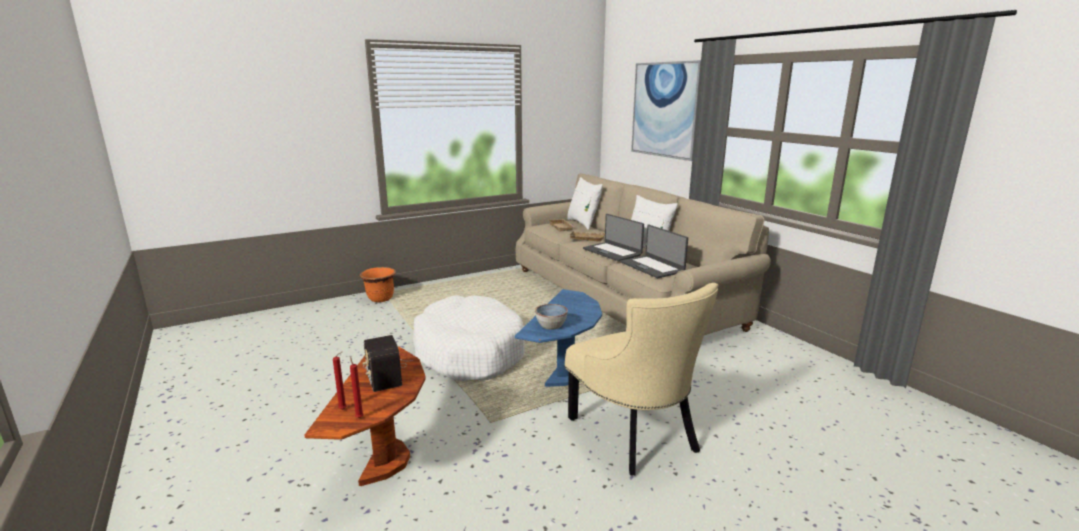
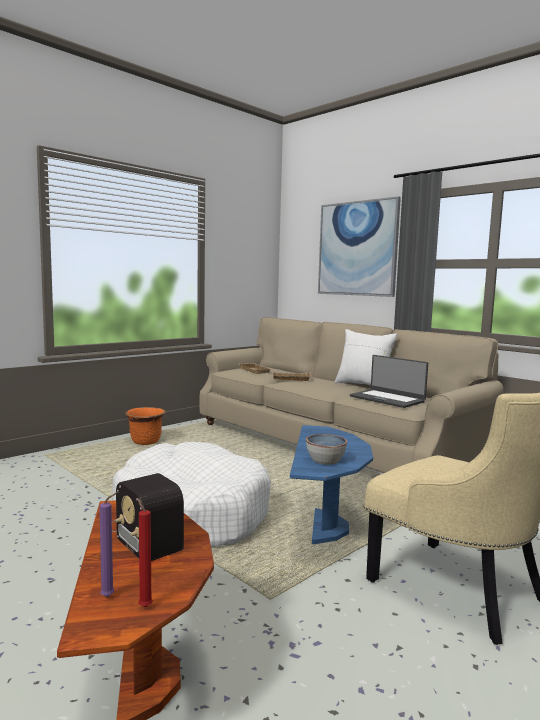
camera: 15 degrees left, 10 degrees down
red candle [333,352,347,410] -> purple candle [99,492,118,597]
orange planter [360,267,396,303] -> orange planter moved to [126,407,166,445]
white pillow [567,177,603,230] -> none
laptop [583,214,644,261] -> none

